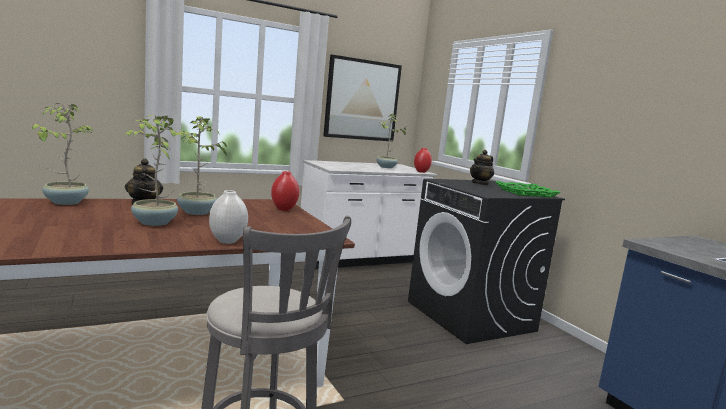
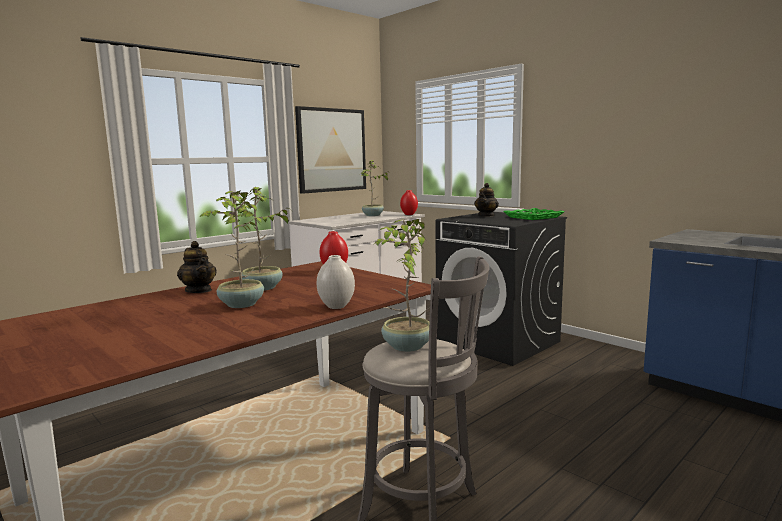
camera: 15 degrees left, 0 degrees up
potted plant [32,103,94,205] -> potted plant moved to [374,219,429,352]

